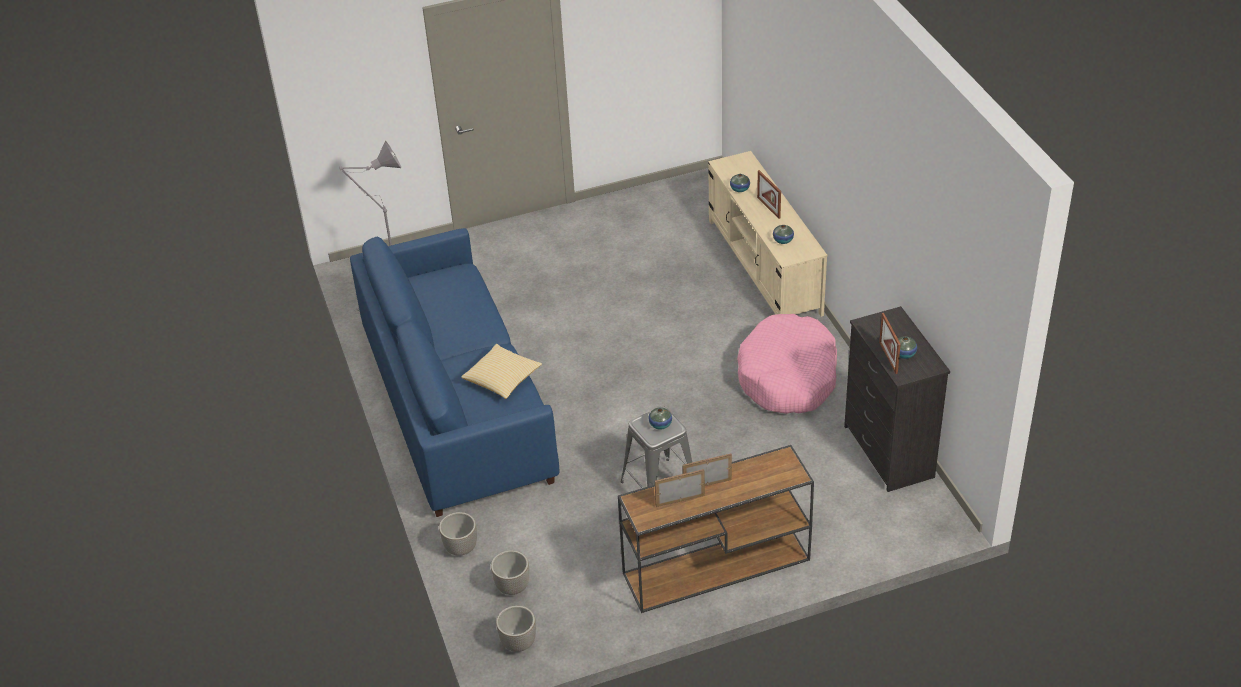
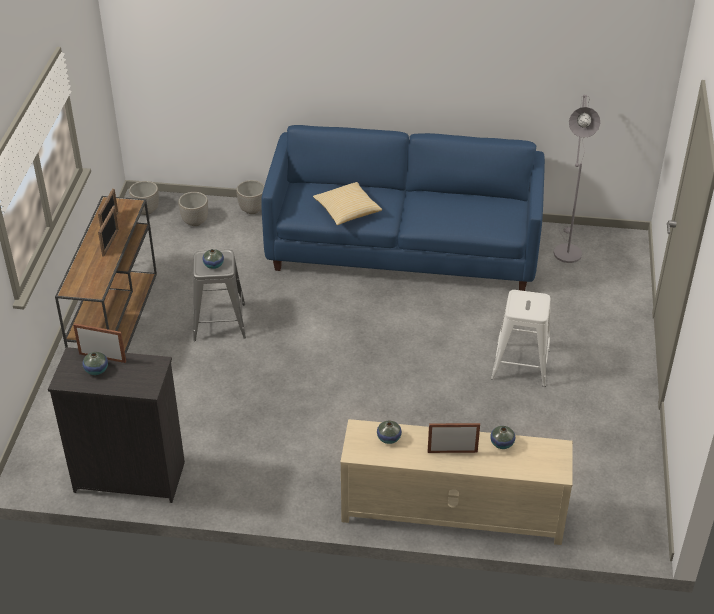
camera: 115 degrees right, 0 degrees up
pink dog bed [737,314,837,414] -> none
none -> white stool [491,290,550,387]

